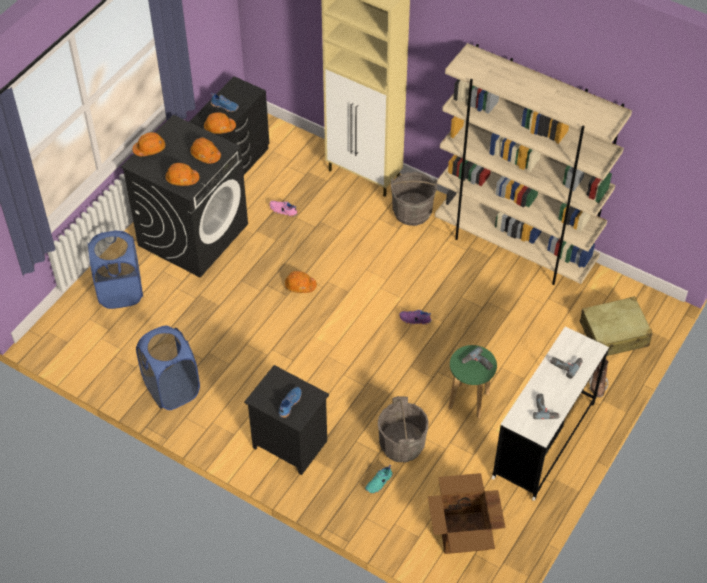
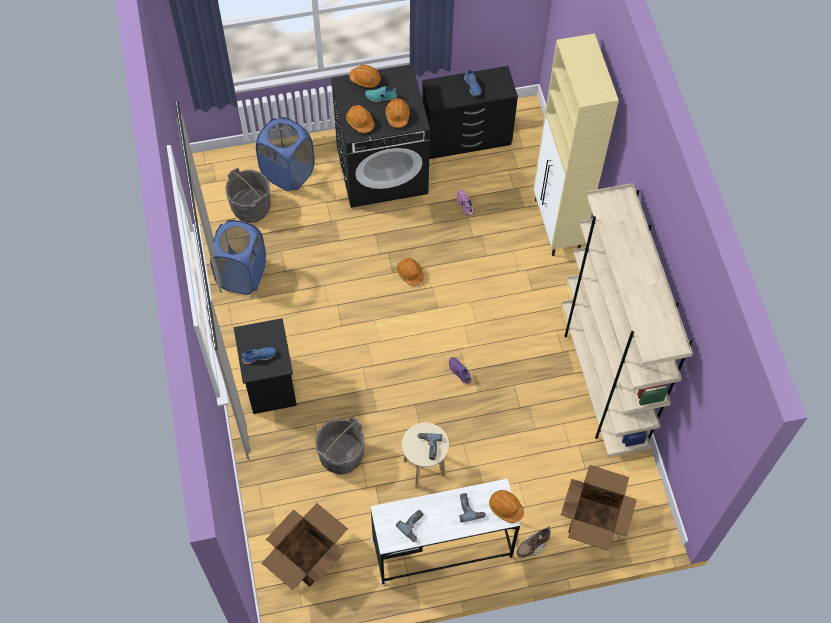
camera: 45 degrees right, 10 degrees up
orange hard hat [204,112,236,134] -> orange hard hat moved to [489,490,524,523]
turquoise shoe [365,465,393,493] -> turquoise shoe moved to [365,86,397,102]
grey bucket [391,172,437,226] -> grey bucket moved to [225,168,271,223]
green stool [448,345,497,419] -> beige stool [402,423,449,488]
beige suitcase [580,296,653,356] -> cardboard box [561,465,637,551]

